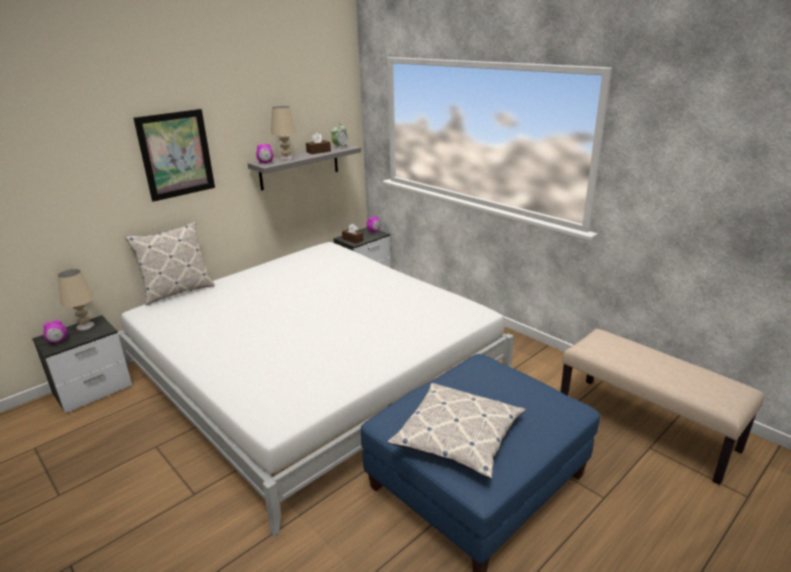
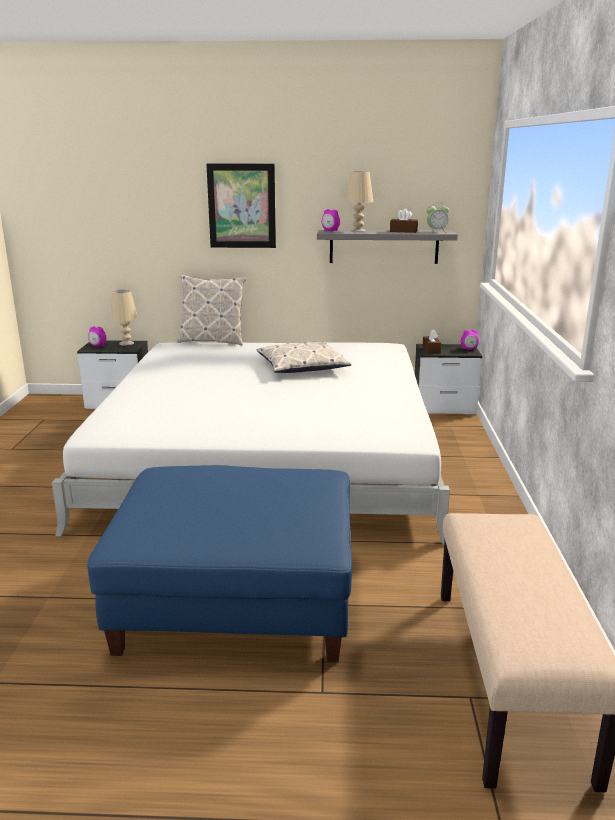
camera: 45 degrees right, 5 degrees down
pillow [388,383,526,479] -> pillow moved to [257,341,352,373]

